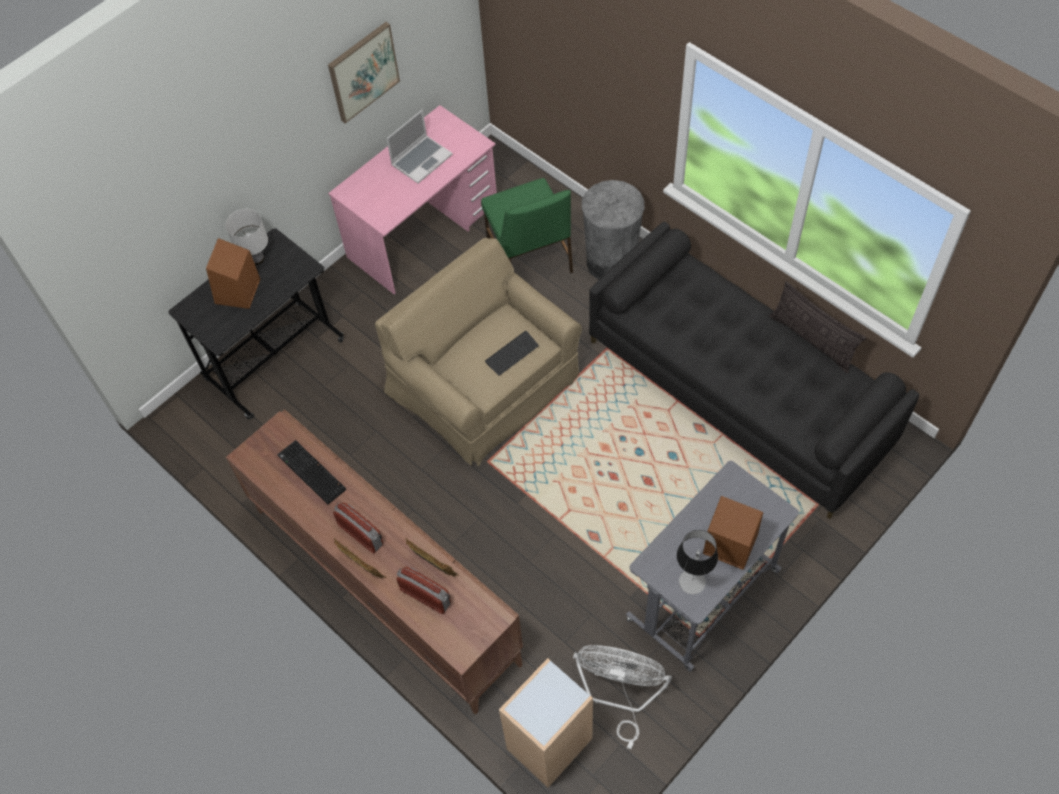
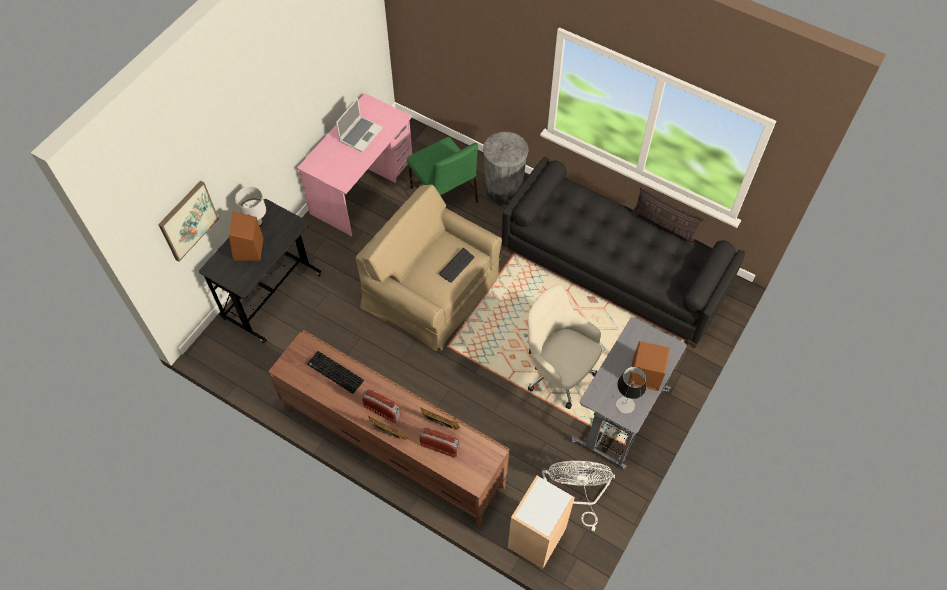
camera: 15 degrees left, 0 degrees up
picture [328,22,400,124] -> picture moved to [158,181,219,262]
none -> beige office chair [527,284,602,409]

